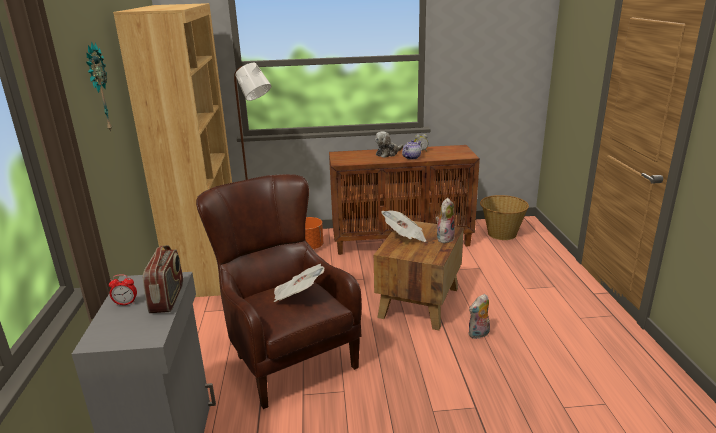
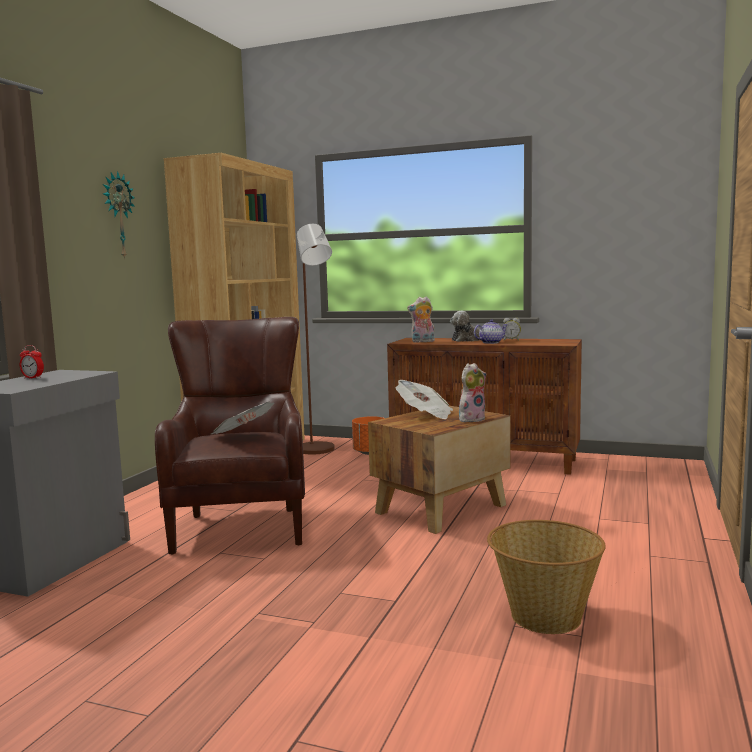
camera: 25 degrees right, 15 degrees down
radio [143,245,183,313] -> none
plush toy [468,294,490,339] -> plush toy moved to [407,296,435,343]
basket [480,195,529,240] -> basket moved to [487,520,606,634]

